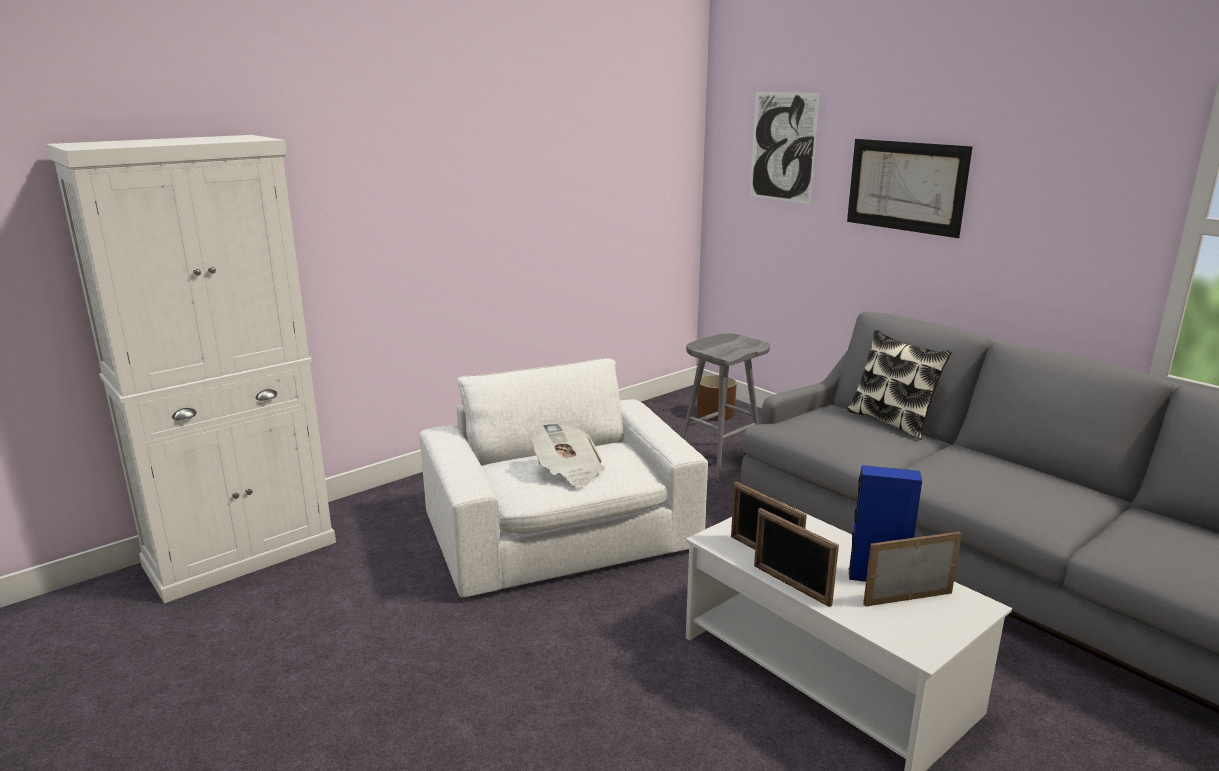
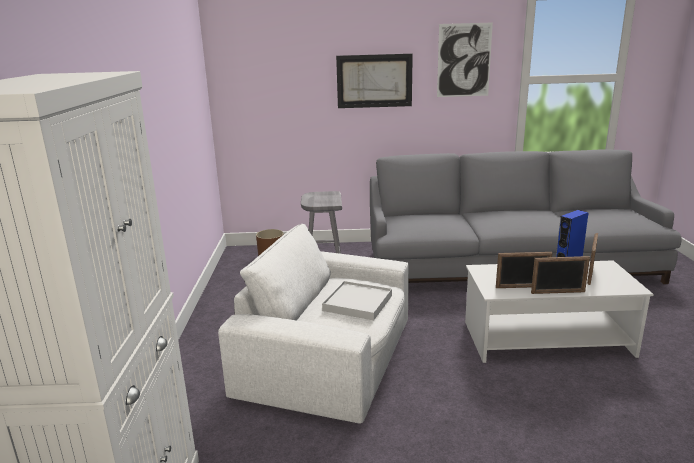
camera: 50 degrees left, 0 degrees up
newspaper [532,422,605,488] -> white tray [322,281,392,320]
picture [750,92,820,204] -> picture moved to [437,22,493,97]
pillow [847,330,952,440] -> none

